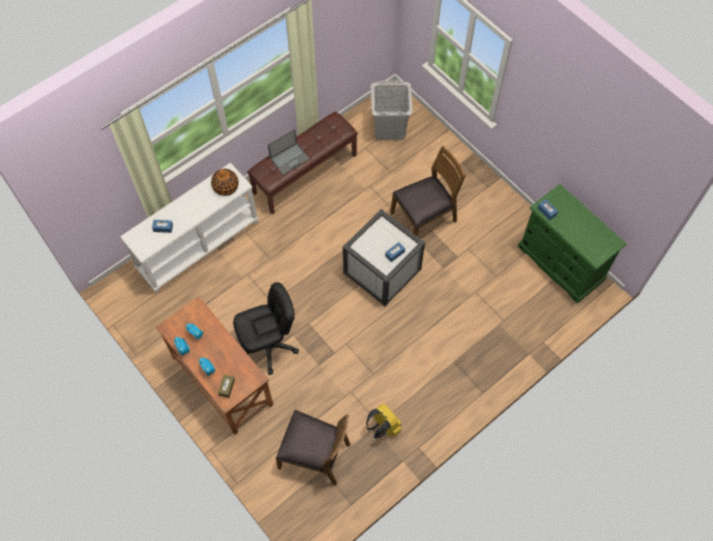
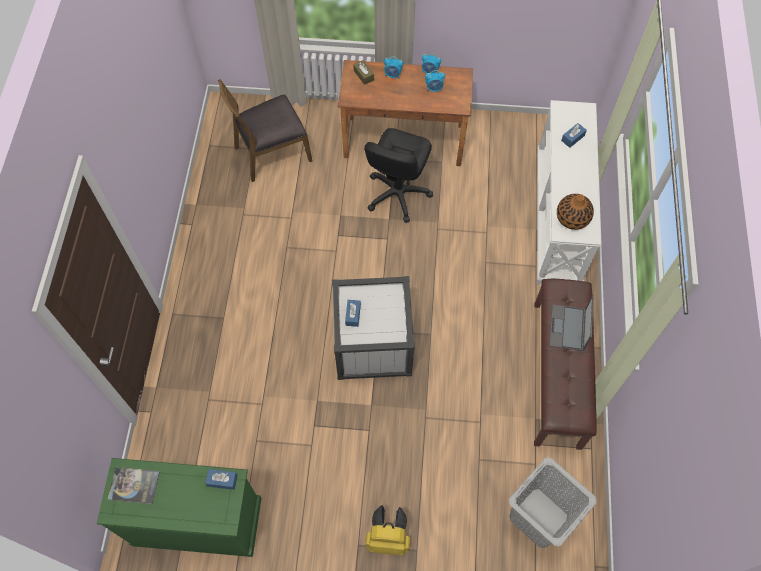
camera: 135 degrees right, 0 degrees up
yellow backpack [366,404,401,438] -> yellow backpack moved to [365,505,410,556]
brown chair [390,146,465,236] -> none
none -> book [107,467,160,504]

